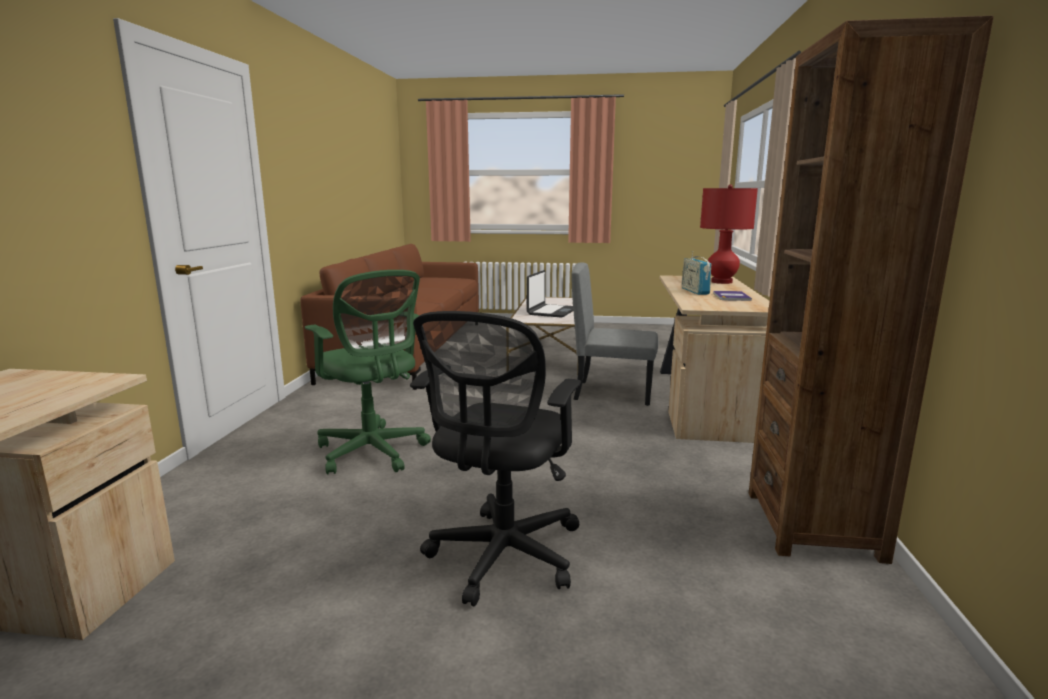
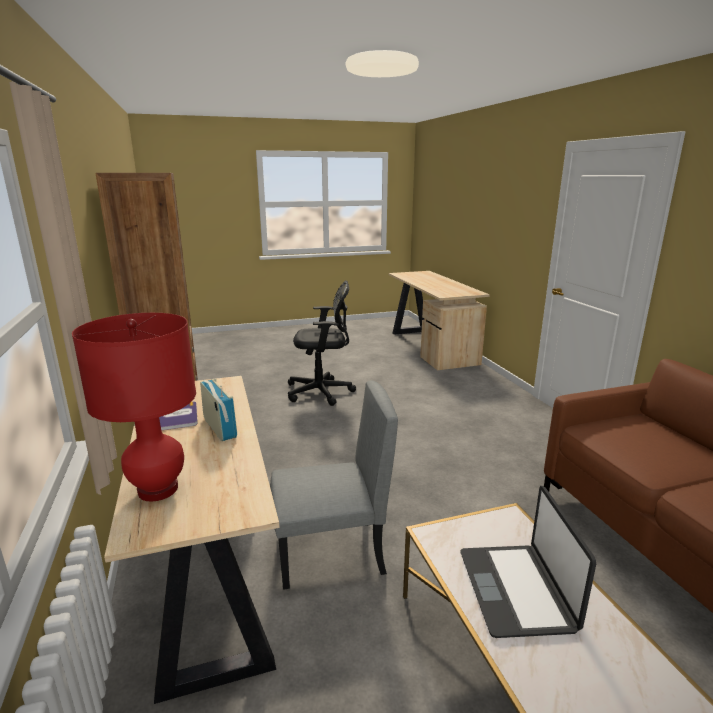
camera: 155 degrees right, 5 degrees up
green office chair [305,270,431,475] -> none
black office chair [410,311,581,607] -> black office chair turned 90 degrees clockwise [288,280,356,406]

